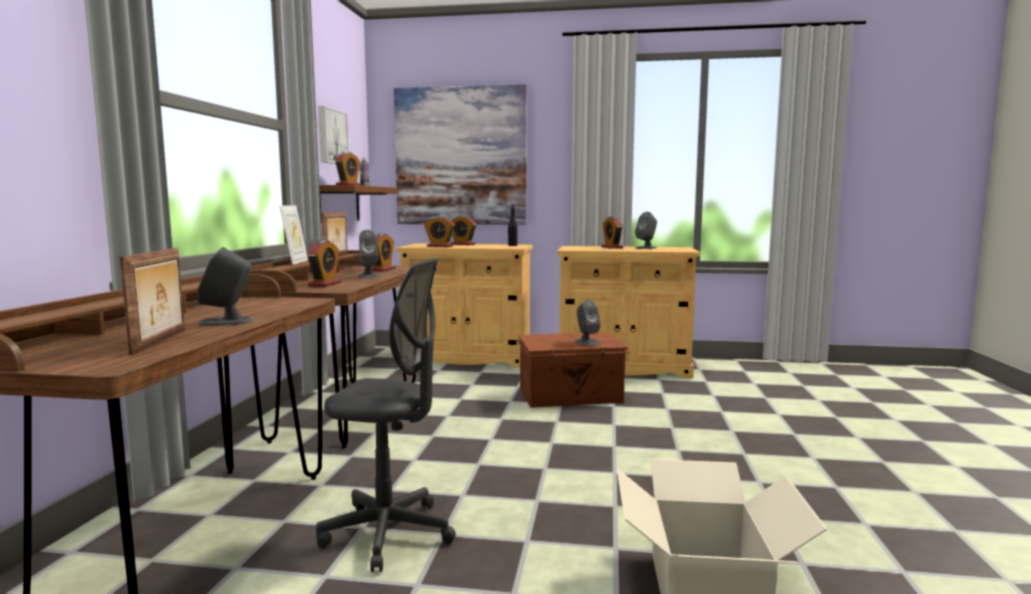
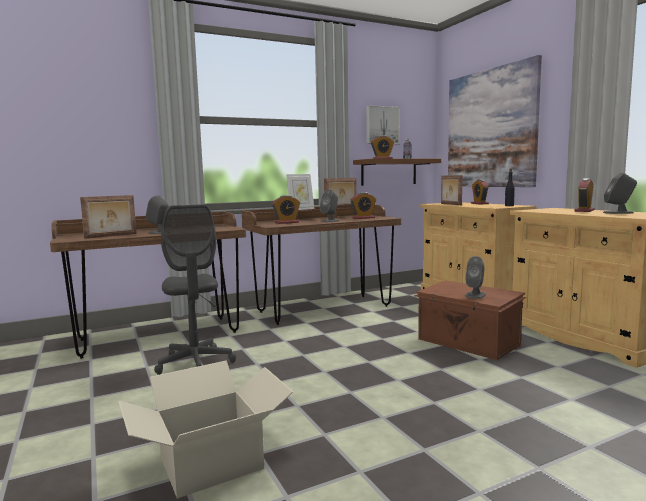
camera: 55 degrees right, 0 degrees up
alarm clock [424,216,455,247] -> picture frame [441,175,463,205]

